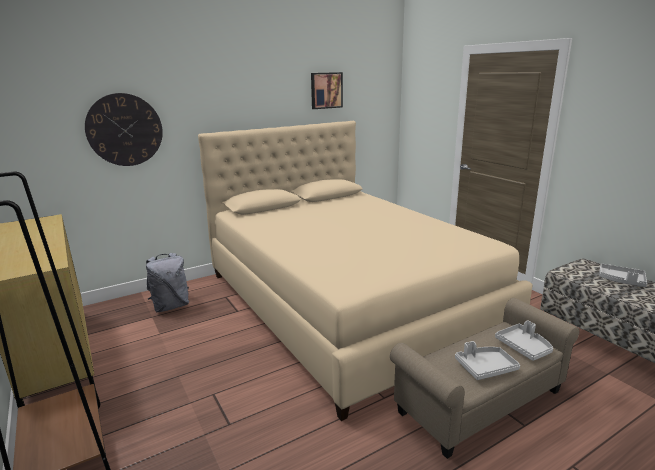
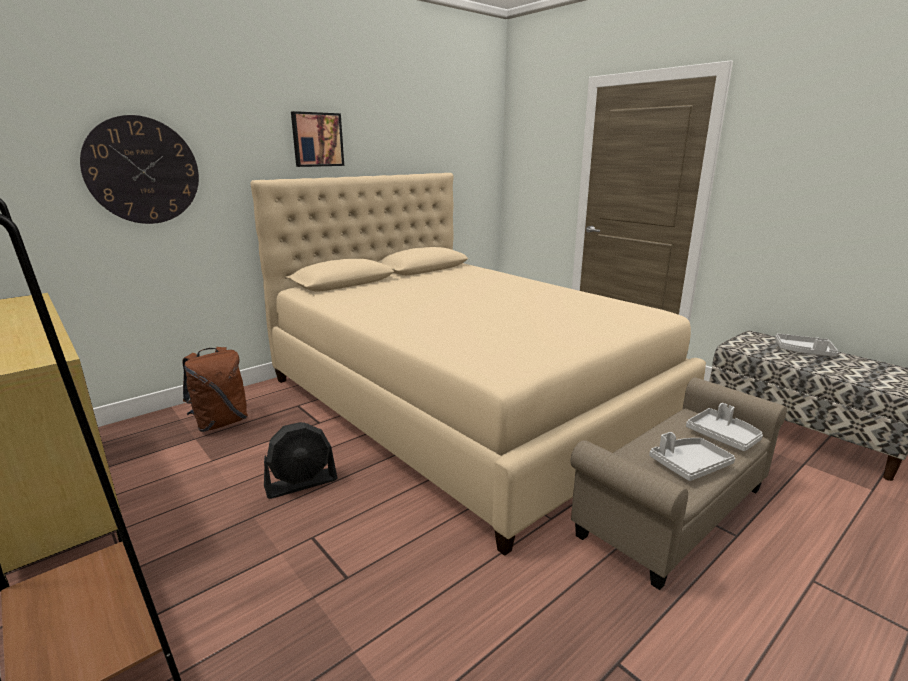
camera: 10 degrees left, 0 degrees up
grey backpack [146,253,189,312] -> brown backpack [183,347,248,432]
picture [311,72,343,109] -> picture moved to [291,111,344,167]
none -> black fan [264,422,337,499]

